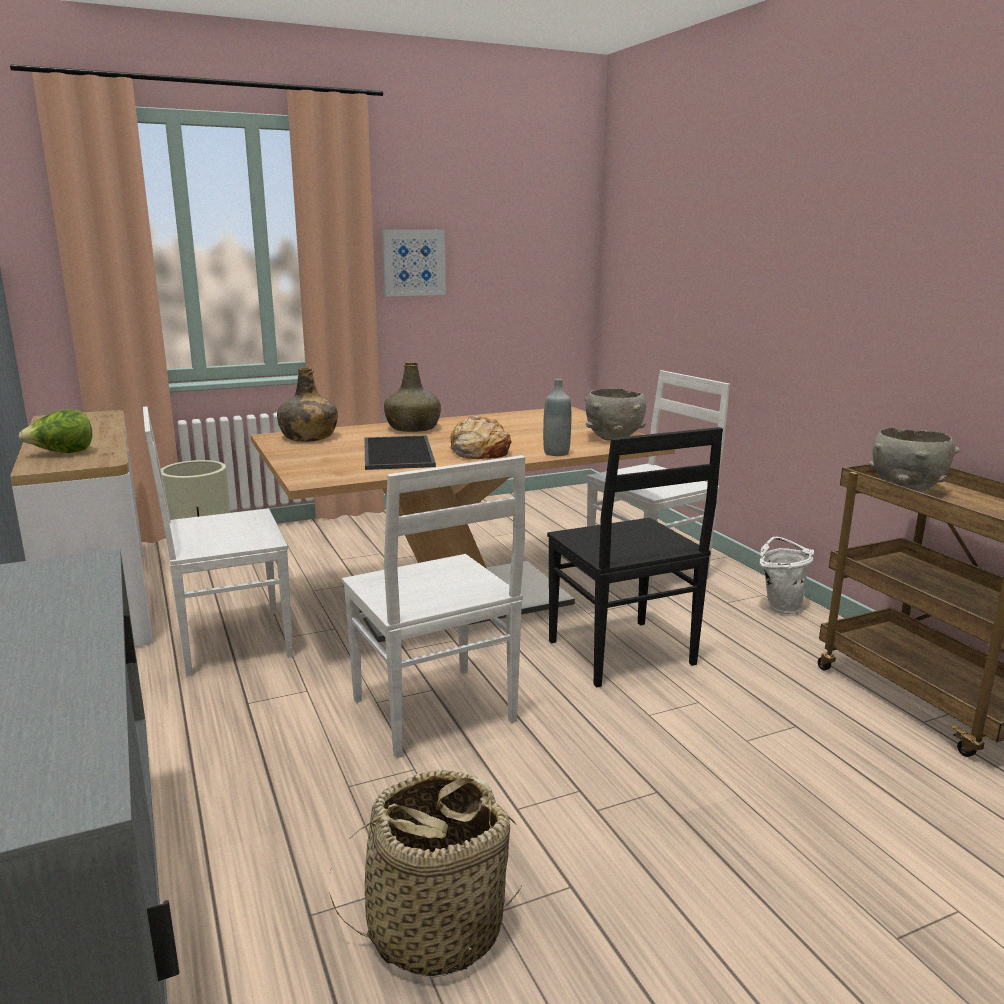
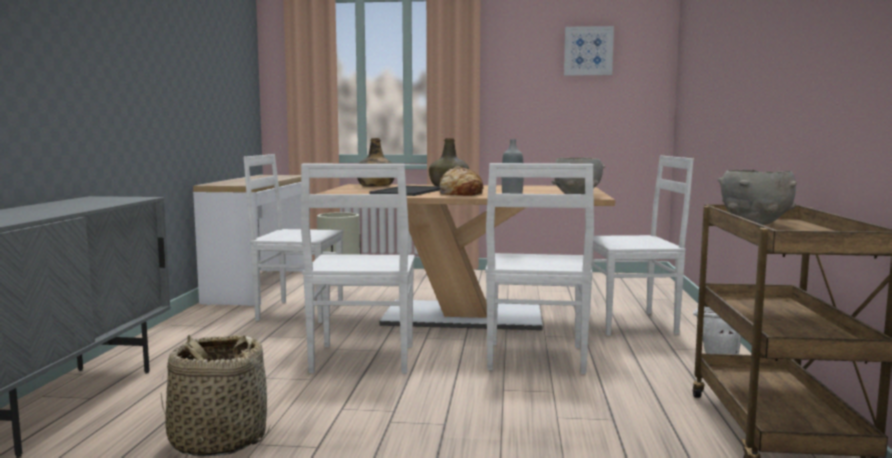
camera: 30 degrees right, 10 degrees down
lettuce [18,409,92,453] -> none
picture [382,229,446,296] -> picture moved to [564,26,614,76]
black chair [547,427,723,688] -> white chair [485,163,594,374]

